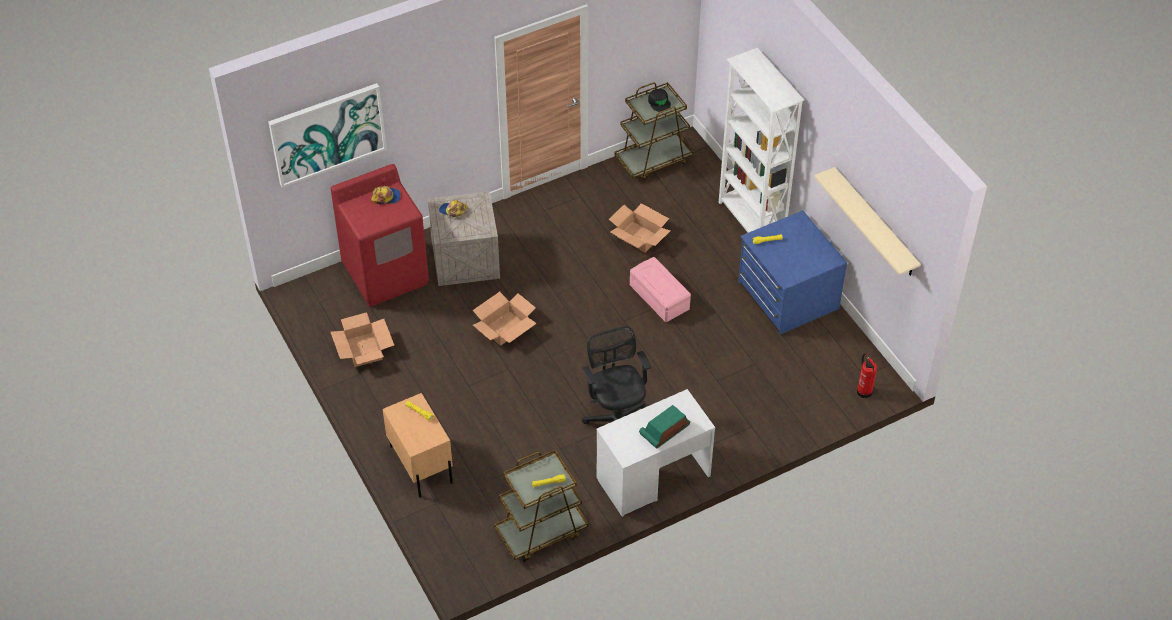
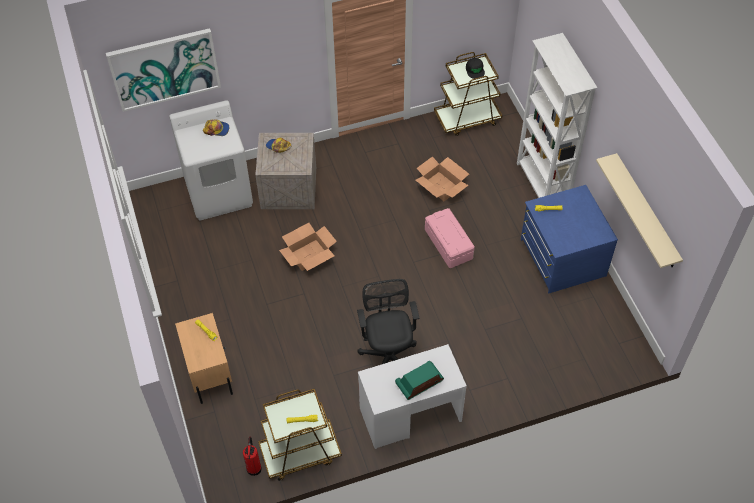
camera: 10 degrees right, 5 degrees up
red washing machine [331,164,429,307] -> white washing machine [169,100,253,221]
cardboard box [331,312,394,367] -> none
fire extinguisher [857,353,877,398] -> fire extinguisher moved to [243,437,262,476]

